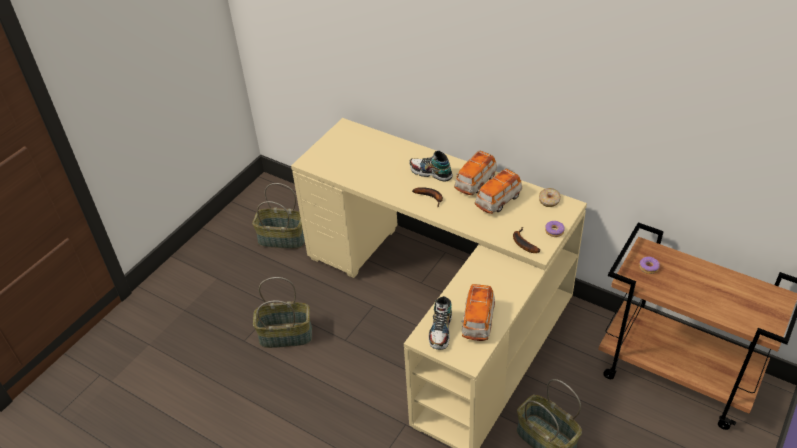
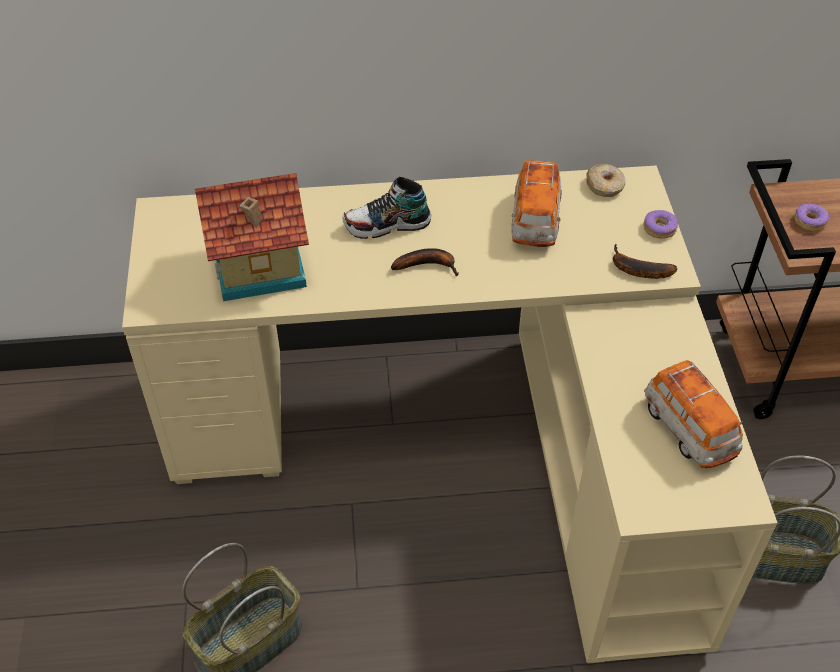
camera: 40 degrees left, 5 degrees up
basket [252,183,305,249] -> none
shoe [428,296,452,350] -> none
toy car [454,151,497,195] -> none
none -> toy house [195,173,309,301]

